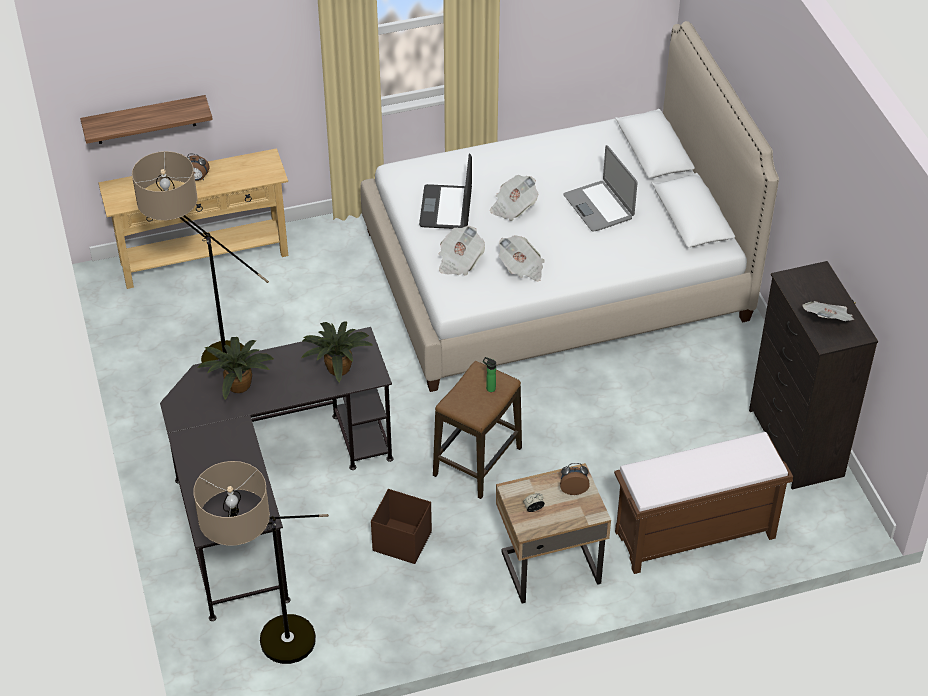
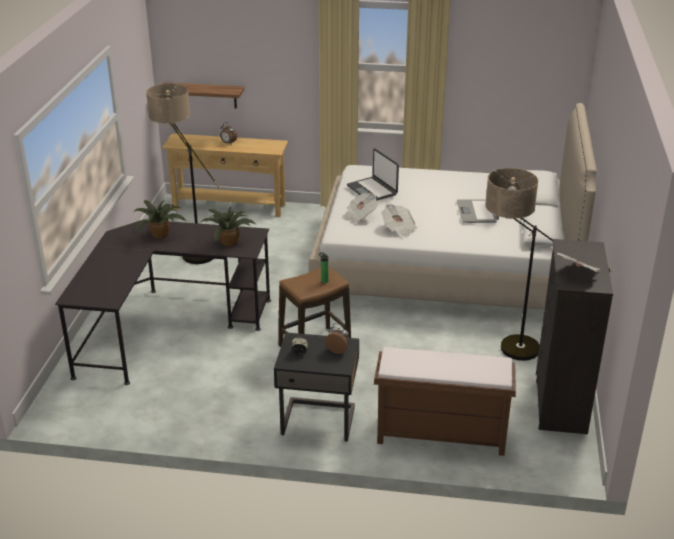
camera: 25 degrees right, 15 degrees down
floor lamp [194,461,329,664] -> floor lamp moved to [485,168,553,361]
brown storage box [371,489,432,564] -> none
laptop [419,154,472,229] -> laptop turned 60 degrees counterclockwise [347,149,399,201]
newspaper [490,175,538,221] -> none
beige nightstand [496,463,611,603] -> black nightstand [274,332,359,442]

